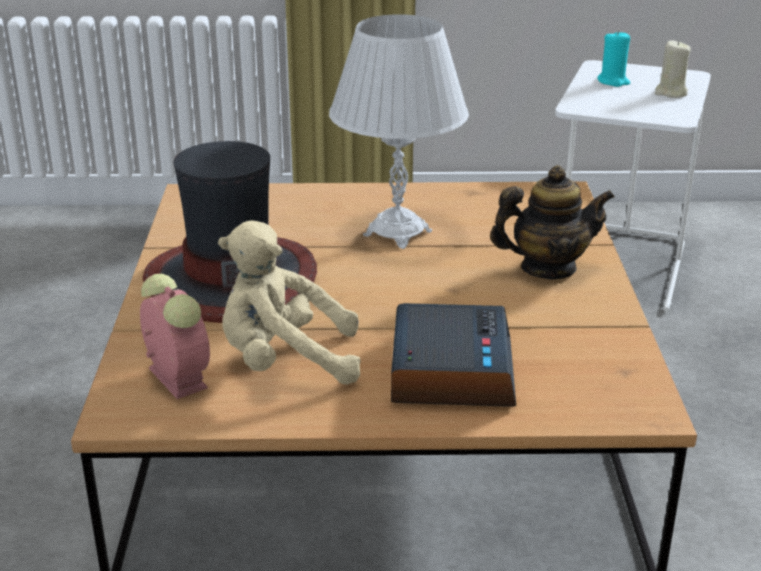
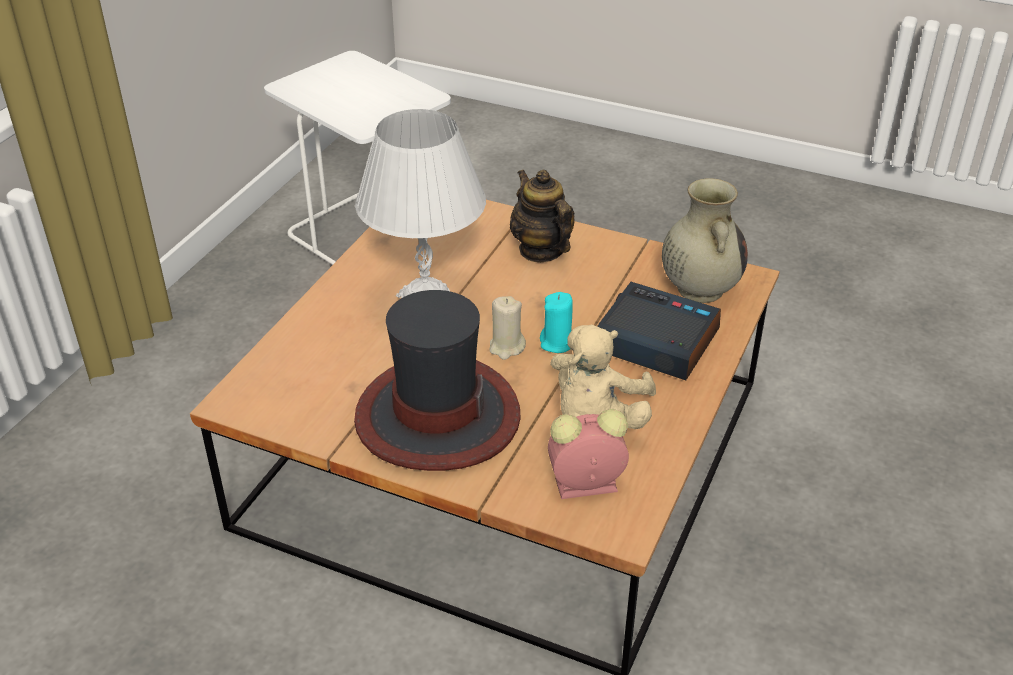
camera: 65 degrees left, 10 degrees up
teapot [490,165,615,279] -> teapot turned 45 degrees counterclockwise [510,170,575,262]
turquoise candle [598,30,630,87] -> turquoise candle moved to [540,292,573,353]
beige candle [655,40,691,98] -> beige candle moved to [489,296,526,360]
none -> beige vase [662,178,748,303]

